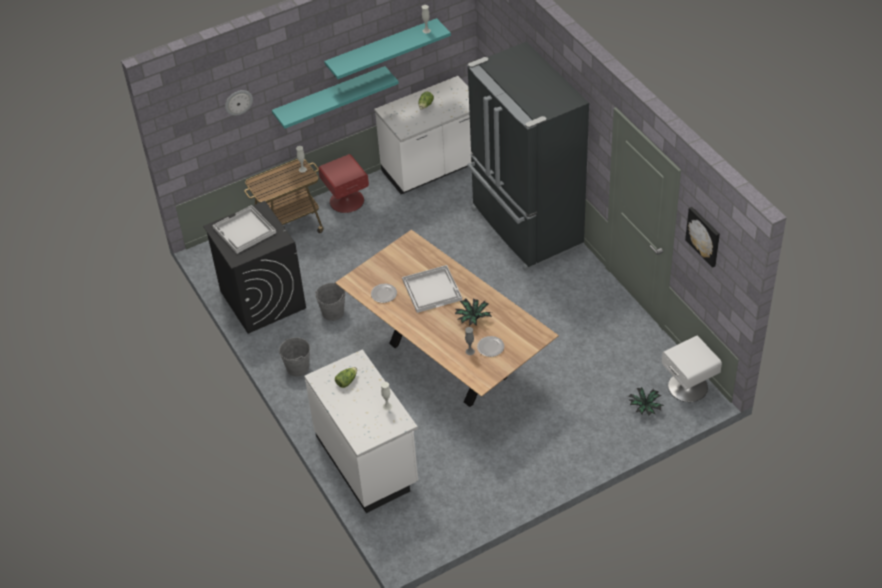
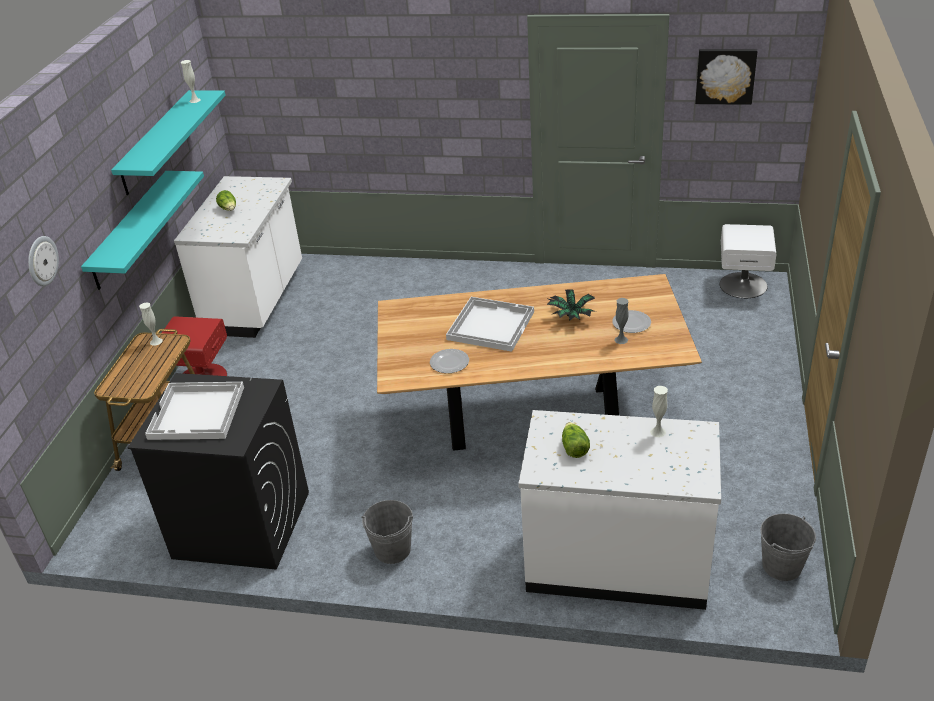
camera: 50 degrees left, 10 degrees down
grey bucket [315,283,346,321] -> grey bucket moved to [760,513,816,581]
black fridge [467,42,589,271] -> none
potted plant [628,387,664,416] -> none

